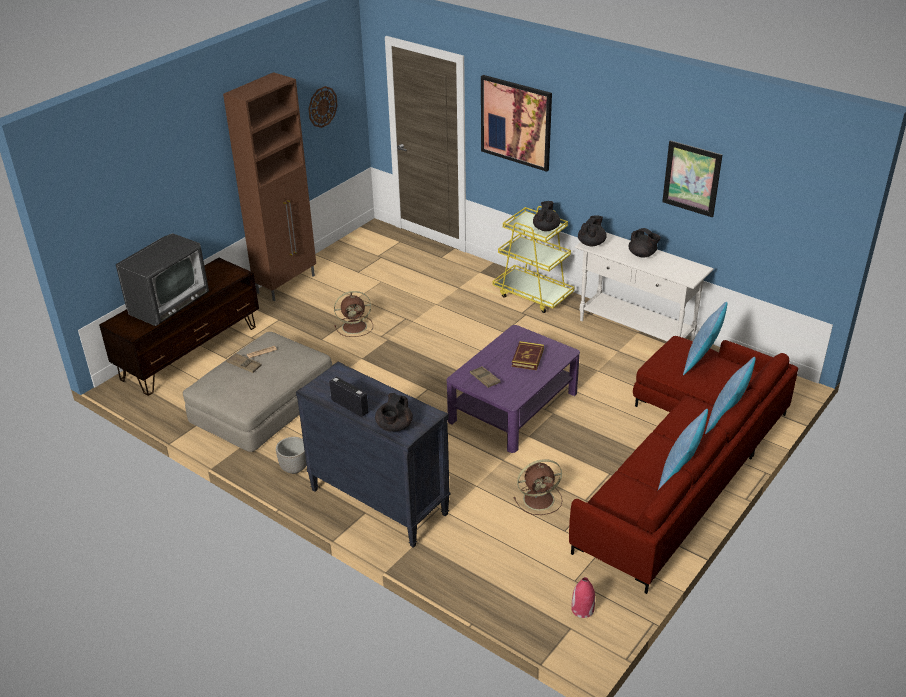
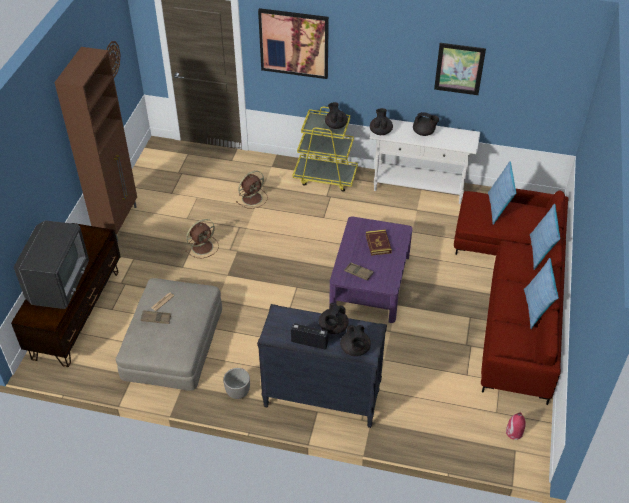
camera: 25 degrees left, 10 degrees up
brown fan [513,459,562,515] -> brown fan moved to [236,171,268,209]
none -> black teapot [319,303,349,334]

